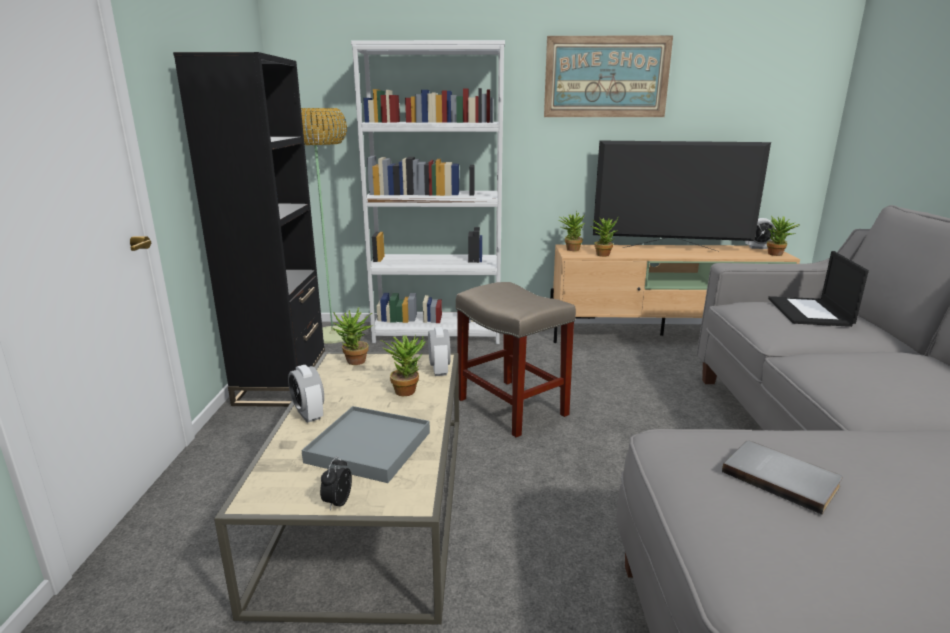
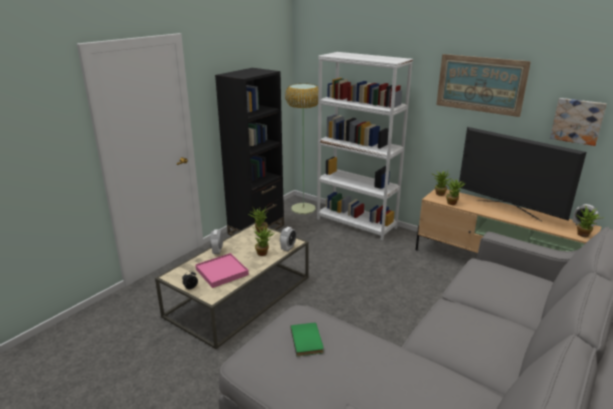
camera: 35 degrees right, 5 degrees up
grey tray [301,406,430,483] -> pink tray [195,253,249,288]
beige stool [456,282,576,437] -> none
grey book [722,441,843,515] -> green book [290,323,324,356]
laptop [768,251,869,327] -> none
none -> picture [550,98,607,146]

